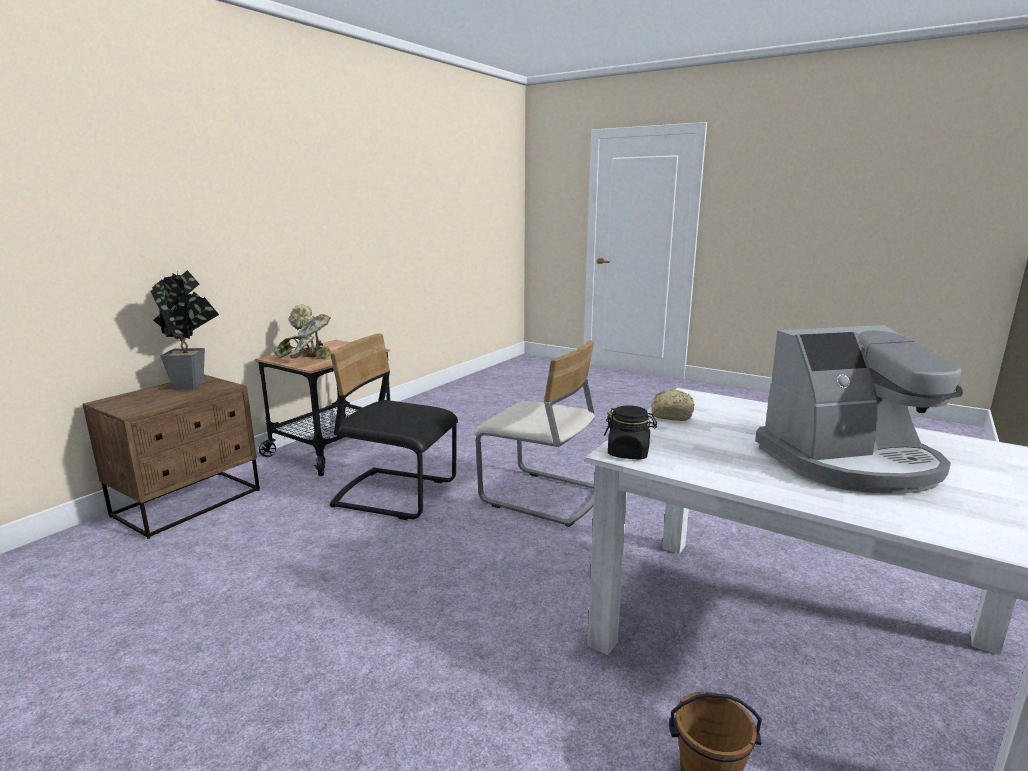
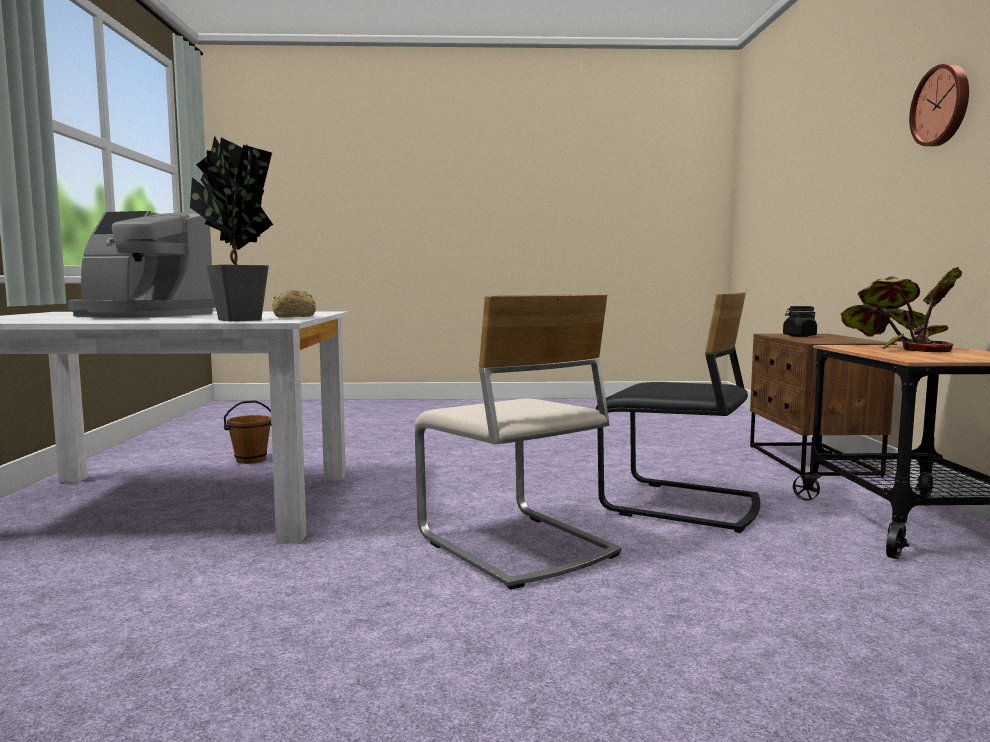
camera: 145 degrees right, 10 degrees down
potted plant [151,270,219,390] -> potted plant moved to [190,136,273,321]
black chair [330,333,458,520] -> black chair turned 45 degrees clockwise [596,291,760,533]
beige chair [474,340,595,527] -> beige chair turned 120 degrees counterclockwise [414,294,621,589]
black jar [604,405,657,459] -> black jar moved to [783,306,817,337]
coffee machine [755,325,963,494] -> coffee machine turned 120 degrees counterclockwise [68,211,216,318]
none -> wall clock [909,64,969,146]

